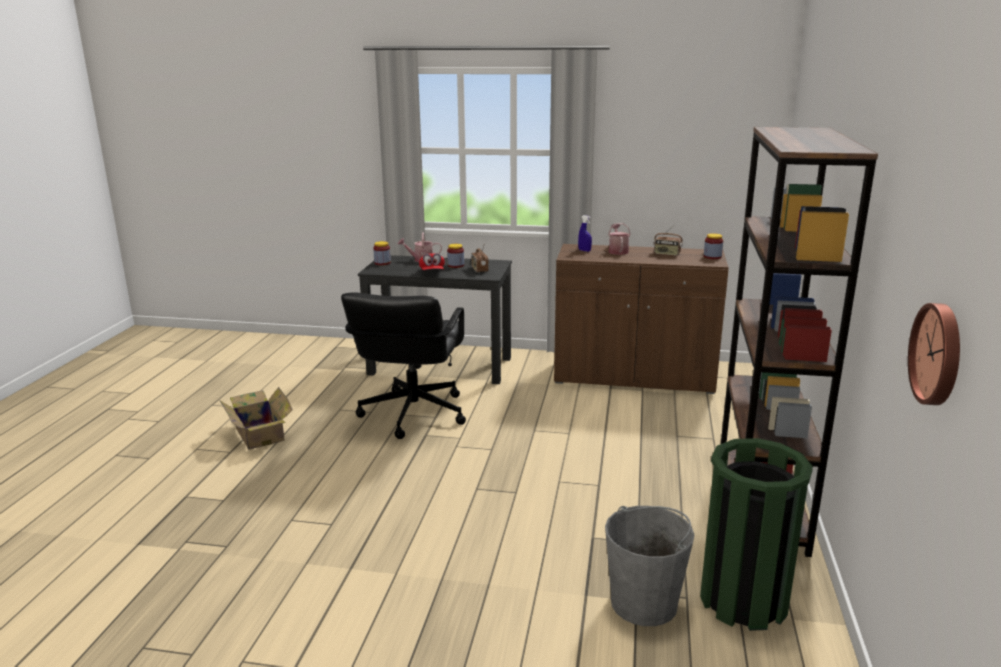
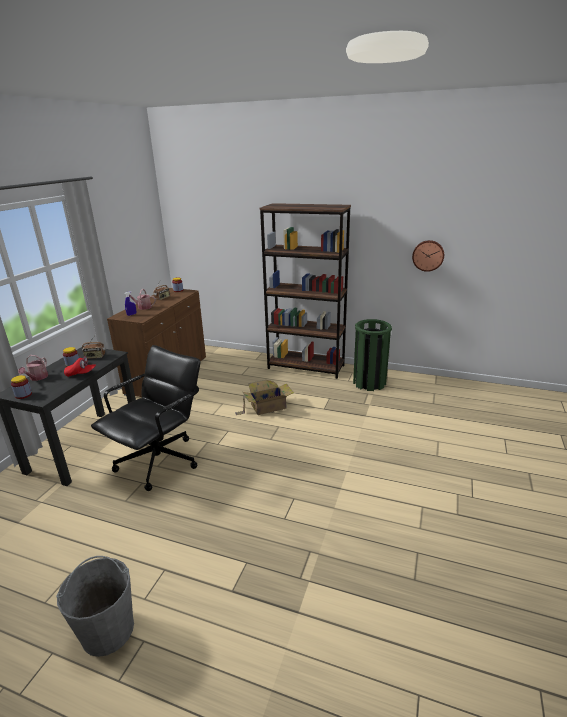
camera: 80 degrees left, 5 degrees up
cardboard box [219,387,292,449] -> cardboard box moved to [235,380,294,416]
black office chair [341,293,466,439] -> black office chair turned 75 degrees counterclockwise [91,345,200,491]
grey bucket [605,506,694,626] -> grey bucket moved to [56,556,134,657]

